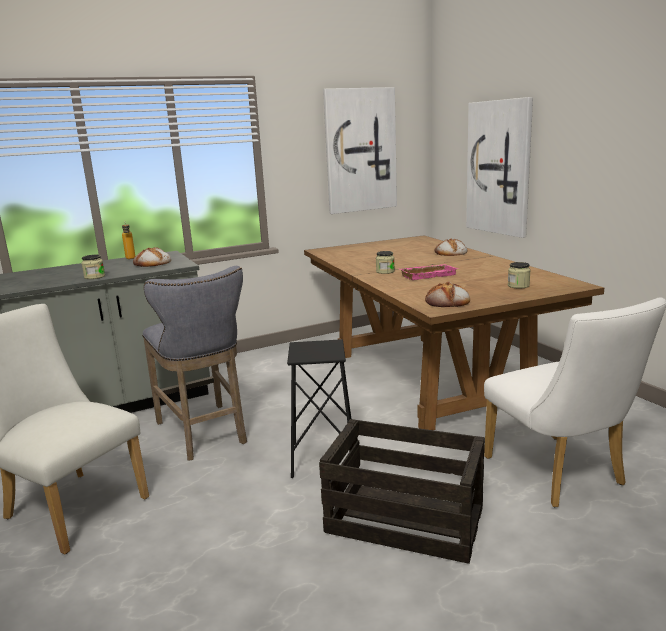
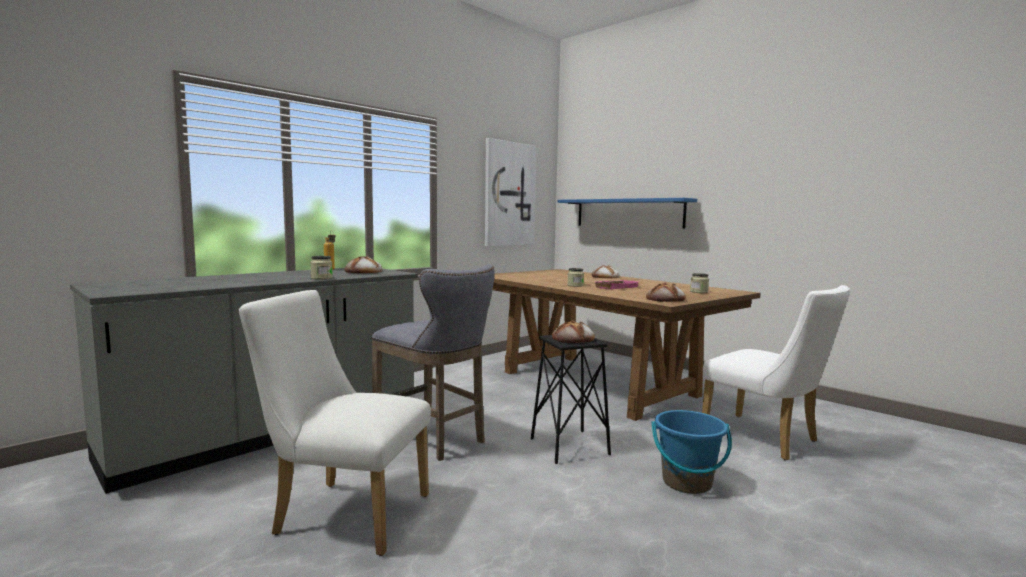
camera: 20 degrees left, 10 degrees down
crate [319,419,485,564] -> blue bucket [651,410,732,494]
picture [466,97,533,238] -> blue shelf [557,198,697,229]
none -> bread [552,320,595,343]

